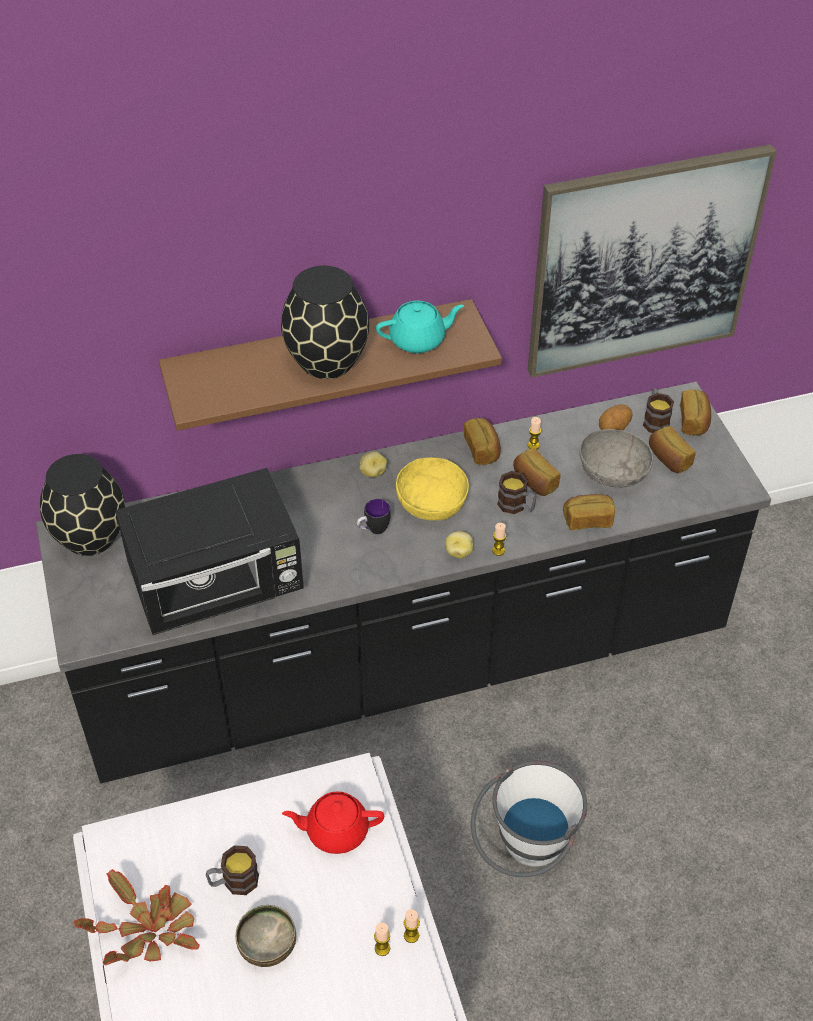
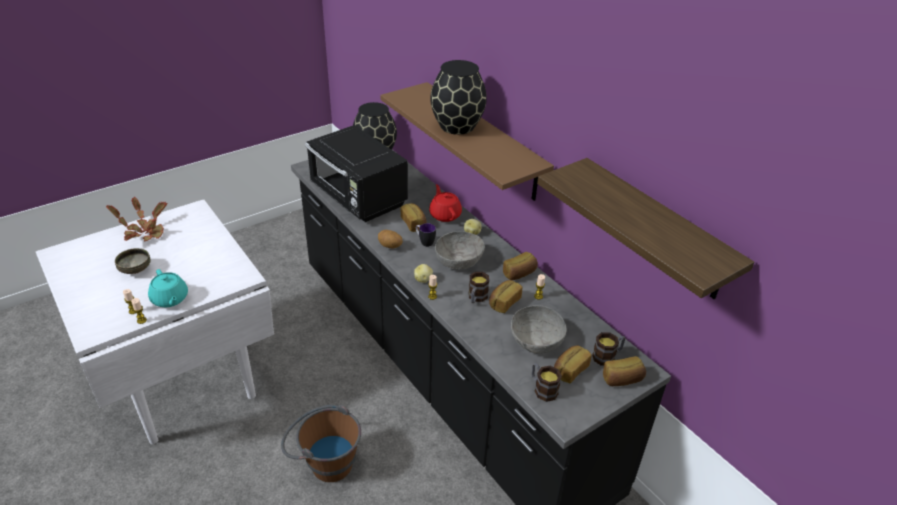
camera: 70 degrees right, 10 degrees down
mug [206,845,259,895] -> mug moved to [532,363,562,402]
red teapot [282,791,384,854] -> red teapot moved to [429,184,462,222]
turquoise teapot [376,301,464,353] -> turquoise teapot moved to [148,269,188,308]
yellow bowl [396,457,469,521] -> grey bowl [435,231,485,270]
white bucket [471,761,587,877] -> brown bucket [281,405,361,482]
picture [528,144,777,378] -> shelf [537,158,755,299]
bread [563,494,615,530] -> bread moved to [400,203,427,232]
potato [599,404,633,430] -> potato moved to [378,230,403,248]

